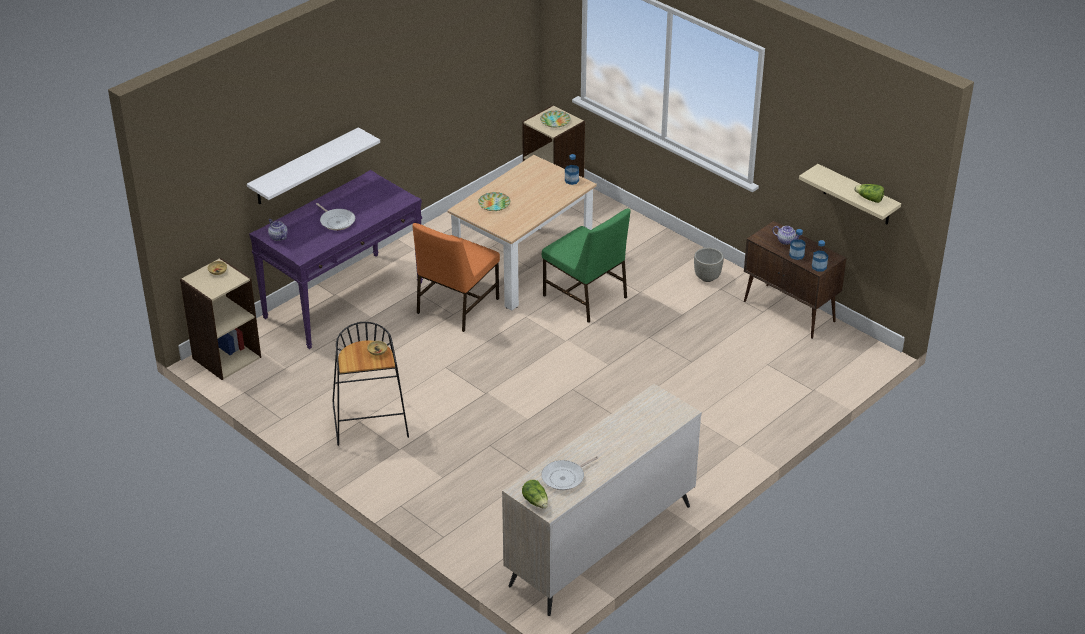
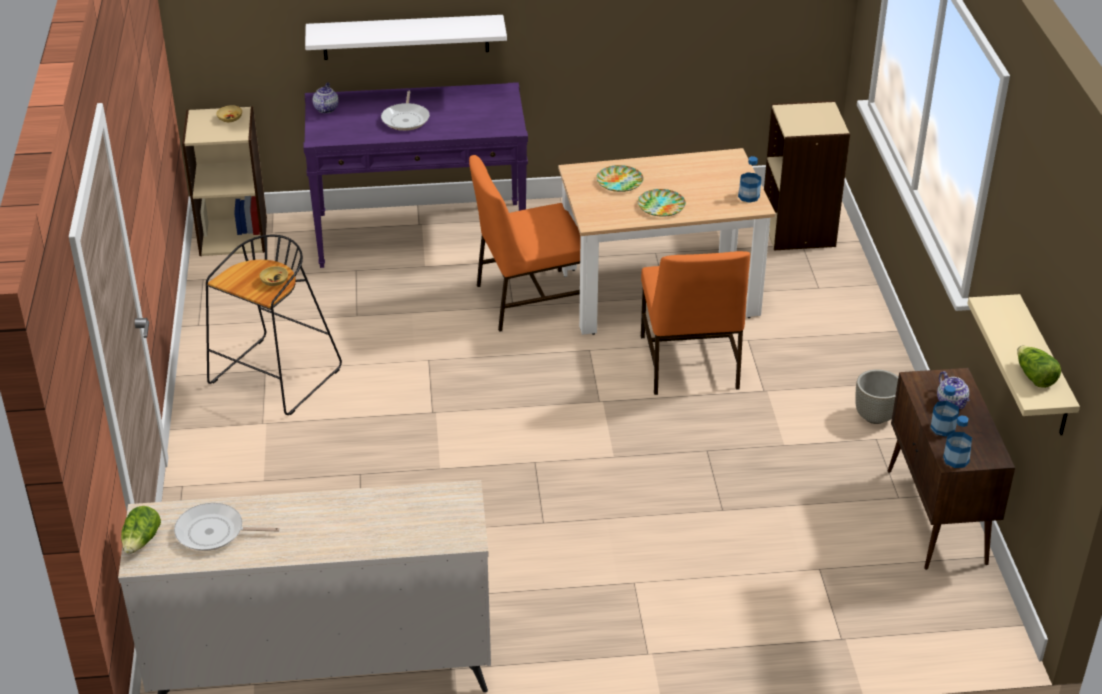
camera: 40 degrees right, 0 degrees up
plate [540,111,571,127] -> plate moved to [638,189,686,217]
green chair [542,208,630,323] -> orange chair [641,251,750,395]

